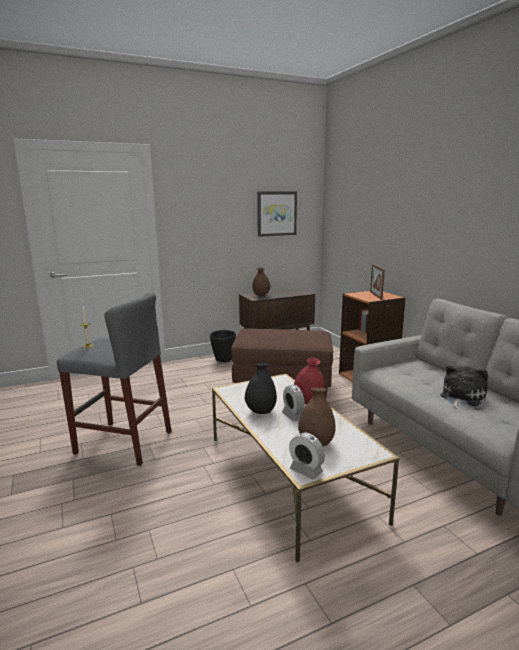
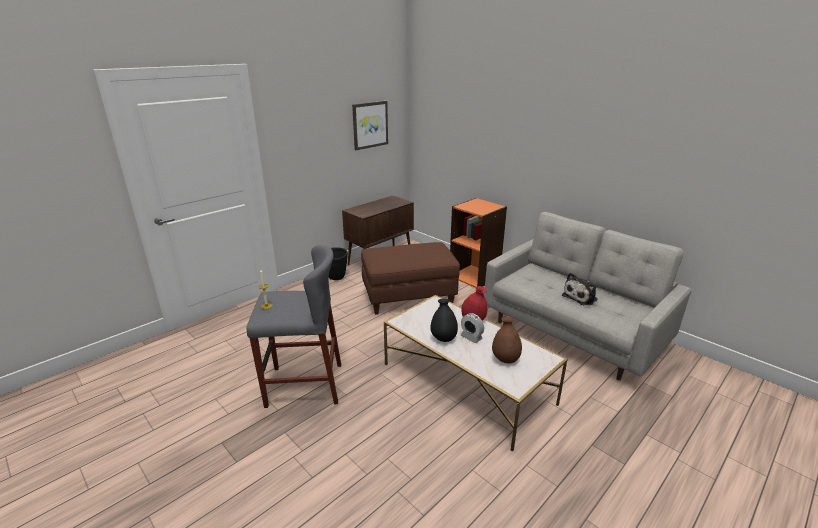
camera: 20 degrees left, 10 degrees up
brown vase [252,267,271,296] -> none
alarm clock [289,433,325,479] -> none
picture frame [370,264,385,300] -> none
plush toy [441,366,488,409] -> plush toy turned 150 degrees counterclockwise [562,273,598,306]

